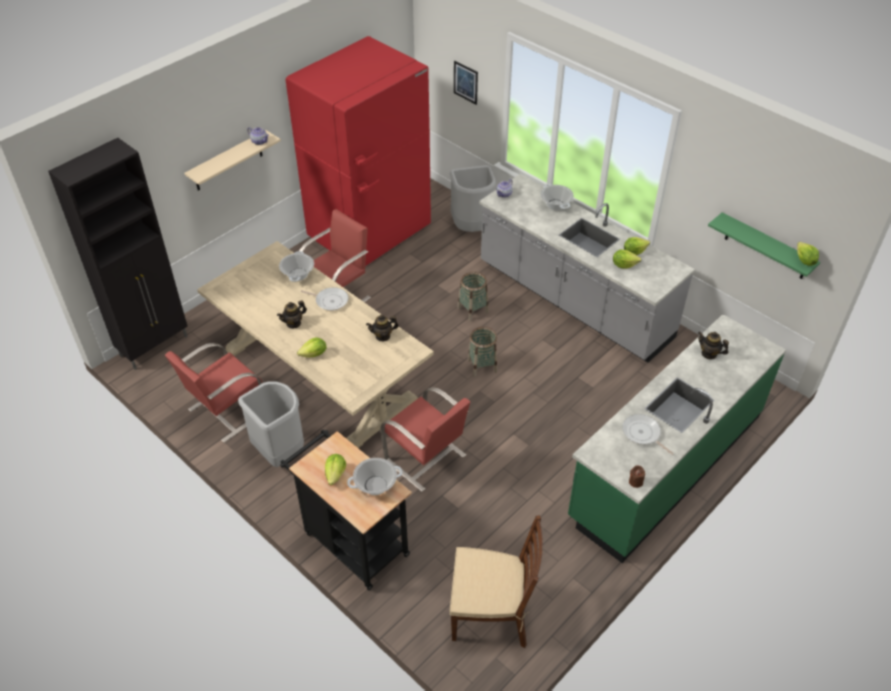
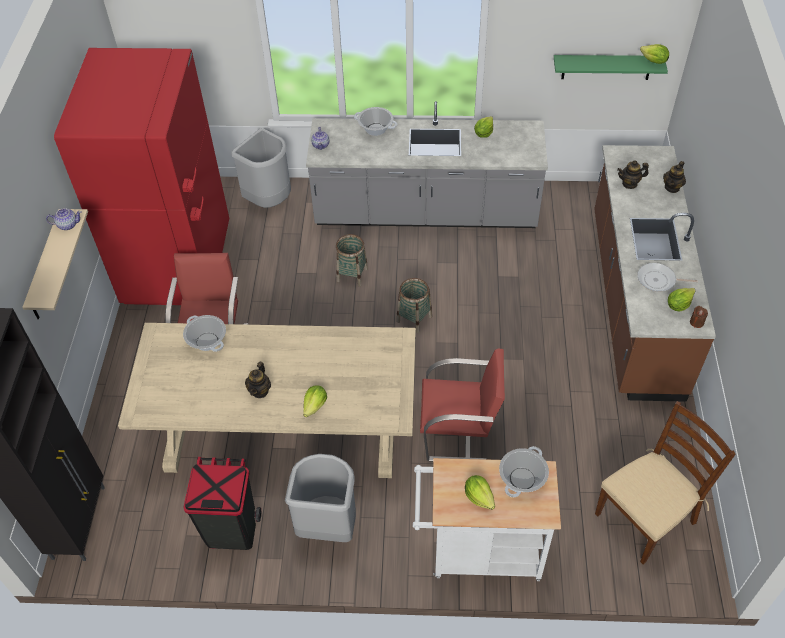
camera: 40 degrees left, 5 degrees up
red chair [165,343,262,443] -> black trash can [183,457,261,550]
black cart [280,429,412,591] -> white cart [413,458,561,581]
frying pan [301,287,348,311] -> none
teapot [366,315,399,342] -> teapot moved to [663,161,686,193]
picture [454,61,478,105] -> none
green counter [568,314,786,563] -> brown counter [594,145,716,402]
lettuce [613,250,641,269] -> lettuce moved to [668,288,696,312]

